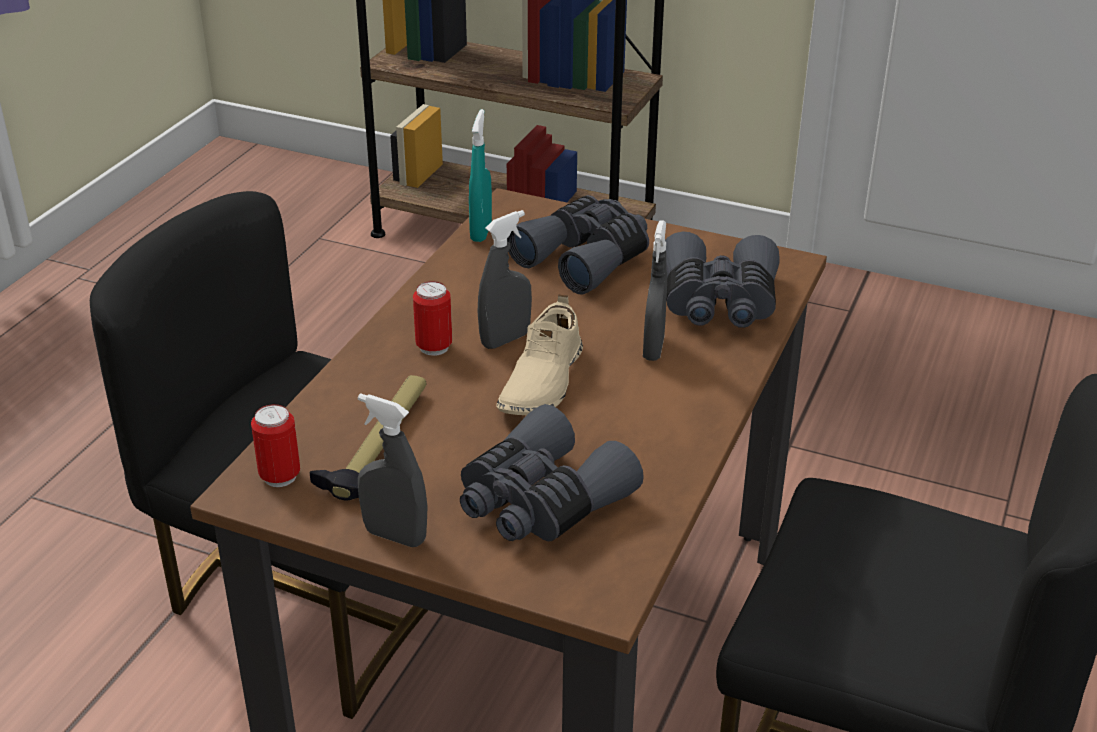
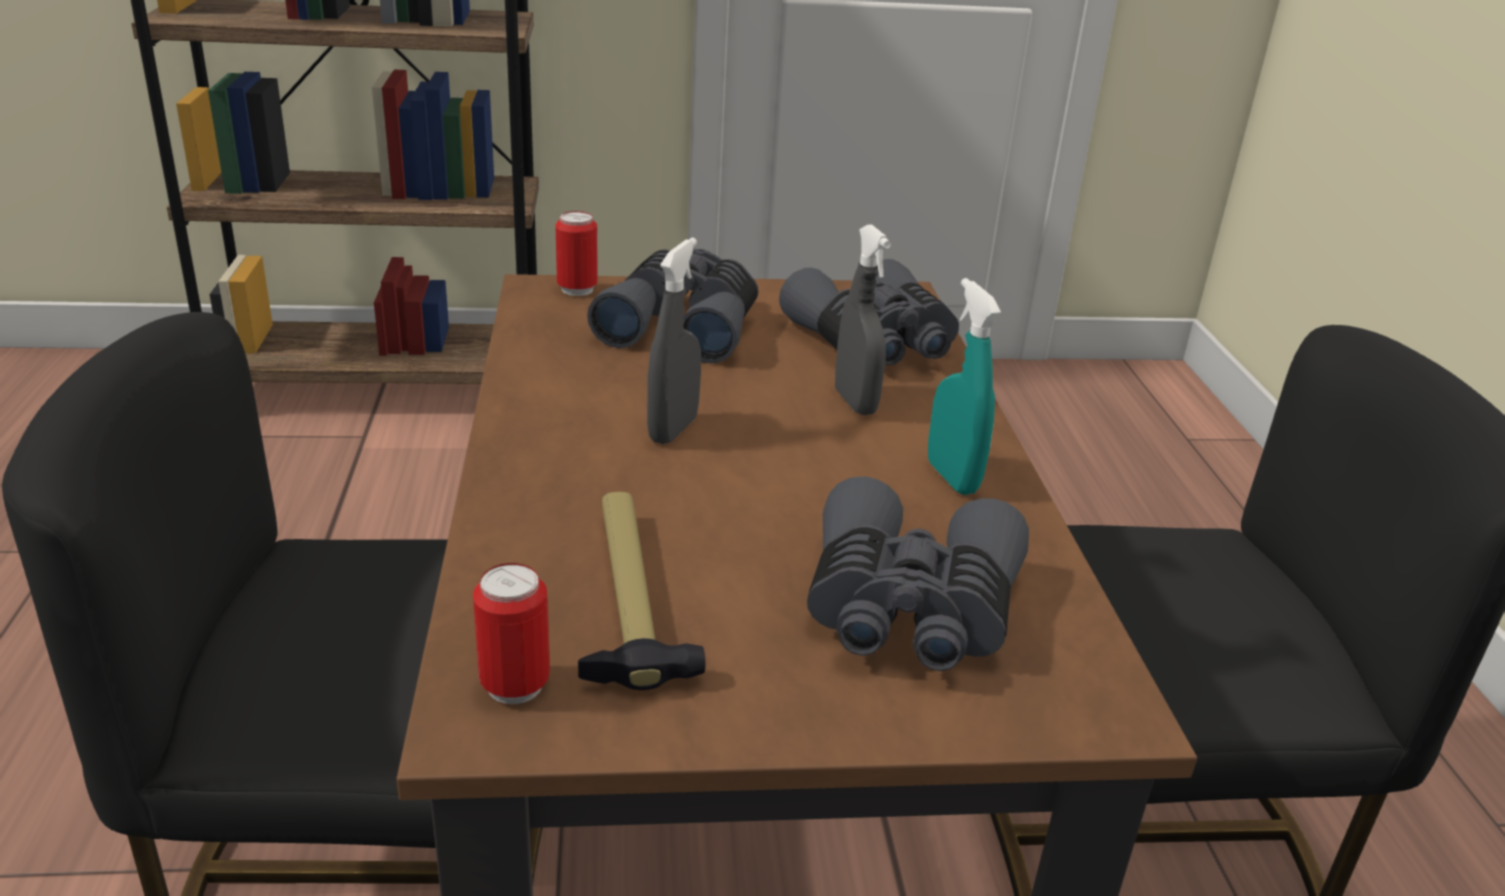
camera: 30 degrees left, 5 degrees down
grey spray bottle [358,393,428,547] -> none
can [413,281,452,356] -> can moved to [555,211,598,296]
turquoise spray bottle [469,109,492,242] -> turquoise spray bottle moved to [928,278,1001,495]
beige shoe [496,295,583,415] -> none

